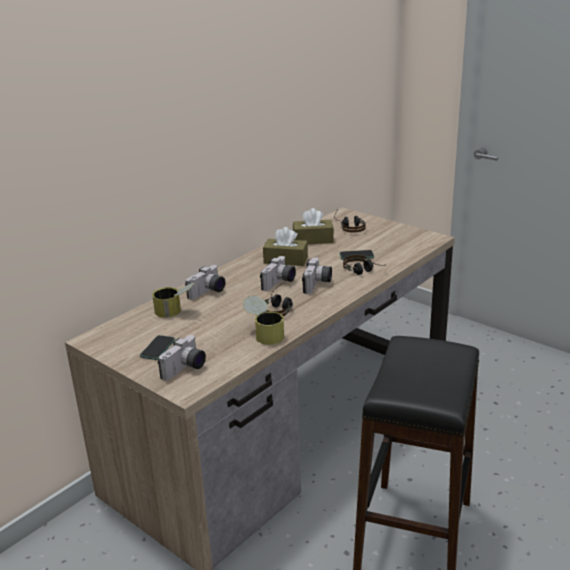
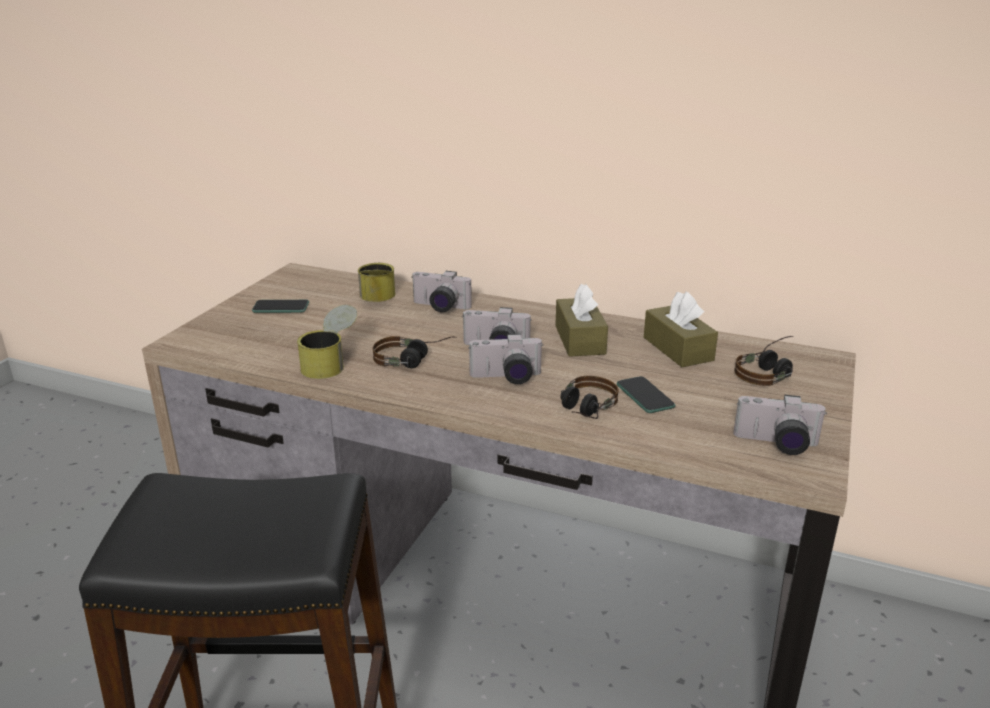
camera: 70 degrees right, 0 degrees up
camera [158,335,206,381] -> camera moved to [733,395,827,455]

